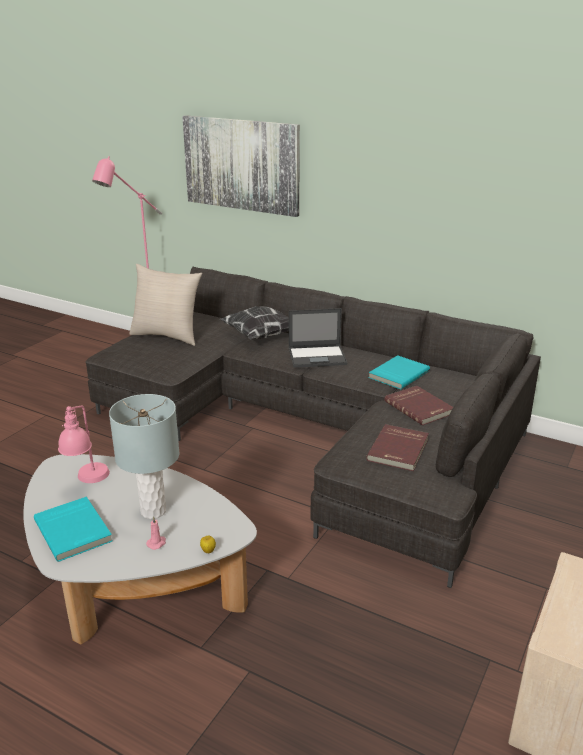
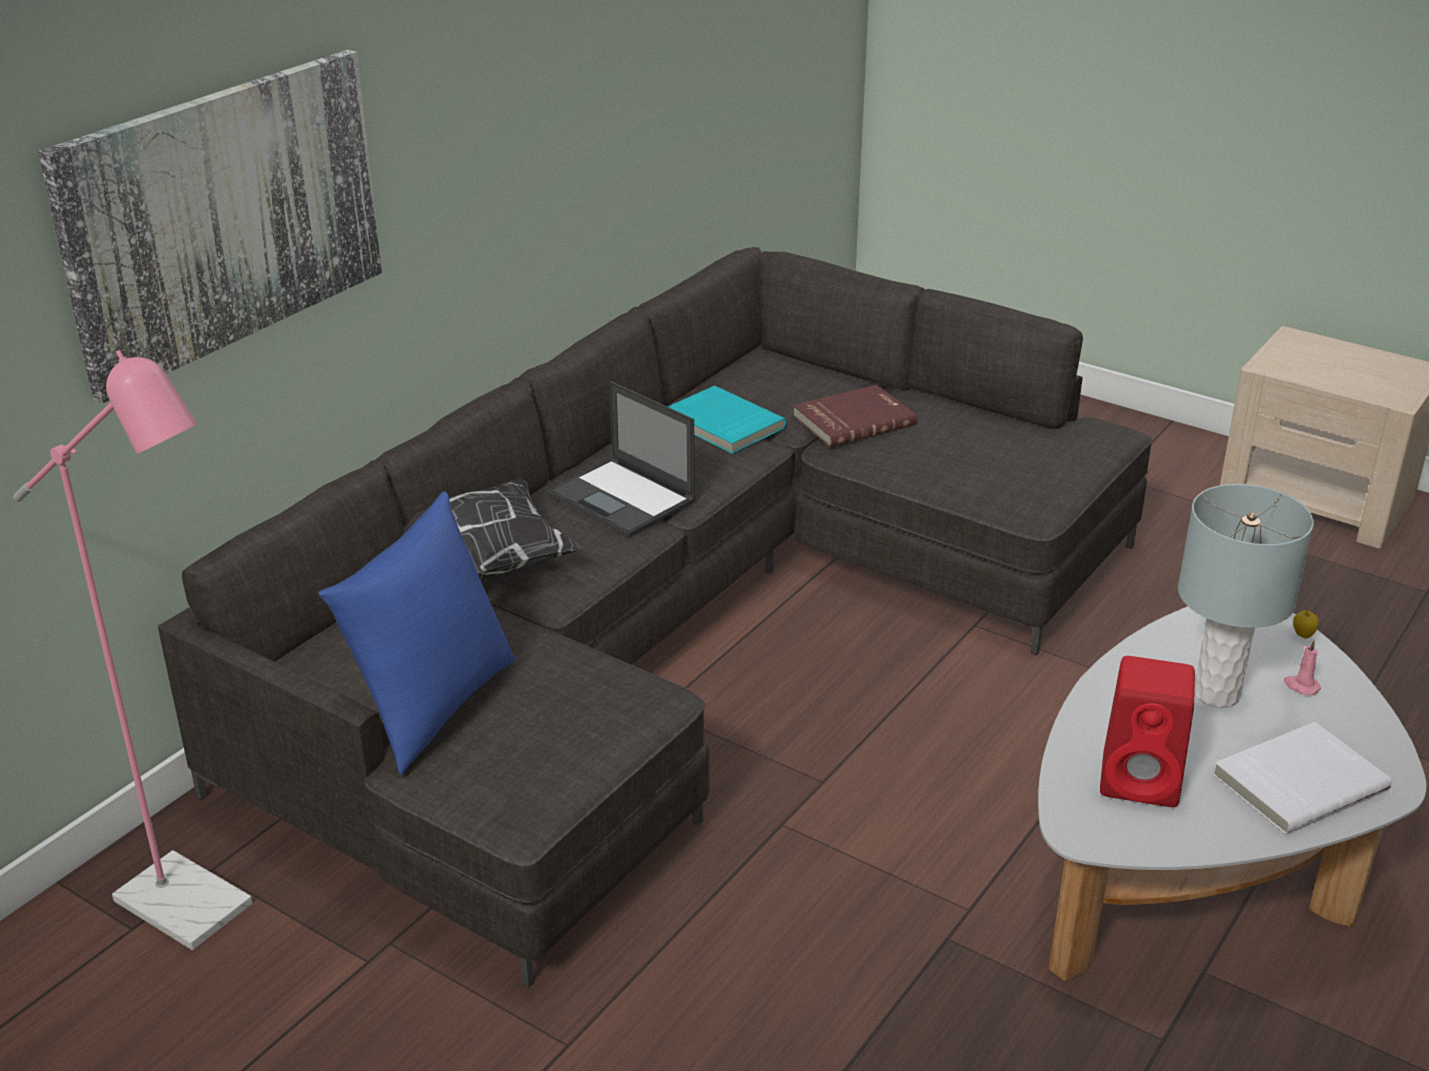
camera: 85 degrees left, 5 degrees up
turquoise book [34,497,112,562] -> white book [1213,722,1391,835]
pink table lamp [58,405,110,483] -> red speaker [1100,656,1195,807]
beige pillow [129,264,202,346] -> blue pillow [318,491,515,775]
laptop [289,308,347,368] -> laptop turned 135 degrees clockwise [549,381,696,537]
red book [366,424,429,471] -> none

